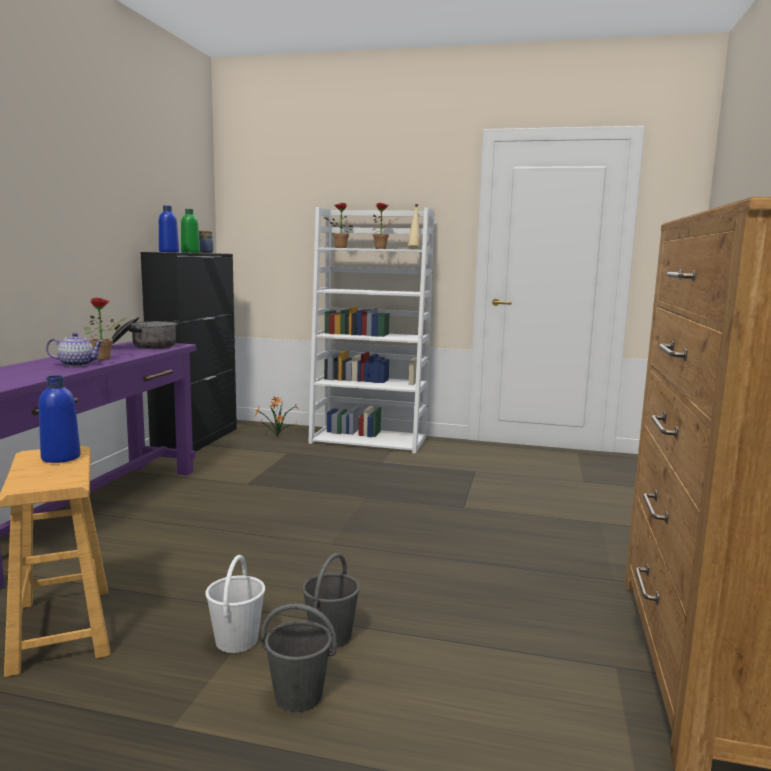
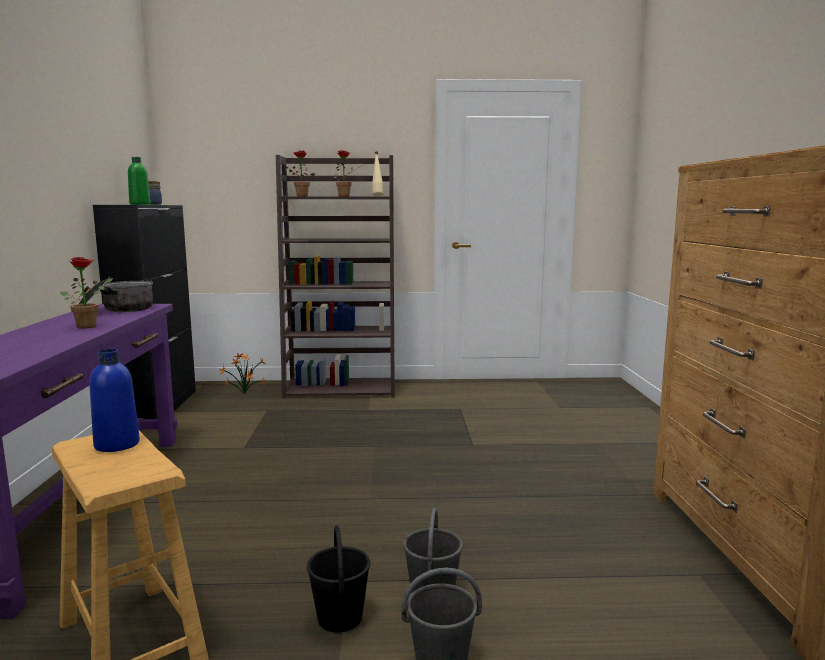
camera: 15 degrees left, 0 degrees up
teapot [46,333,105,367] -> none
blue bottle [159,205,179,252] -> none
white bucket [205,555,265,653] -> black bucket [307,525,370,633]
white bookcase [308,207,435,454] -> brown bookcase [276,155,395,399]

